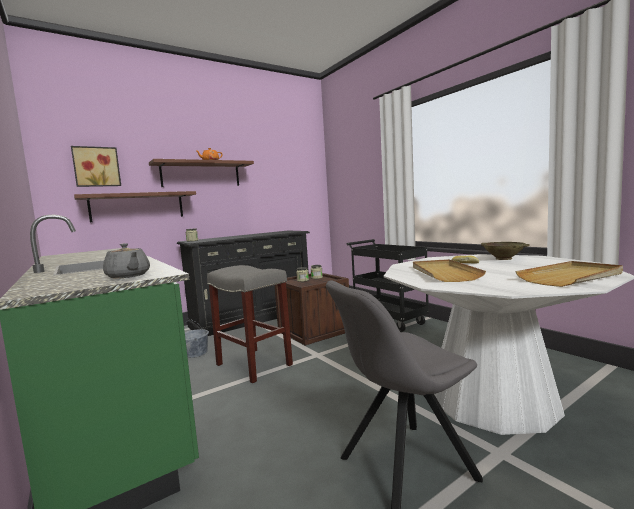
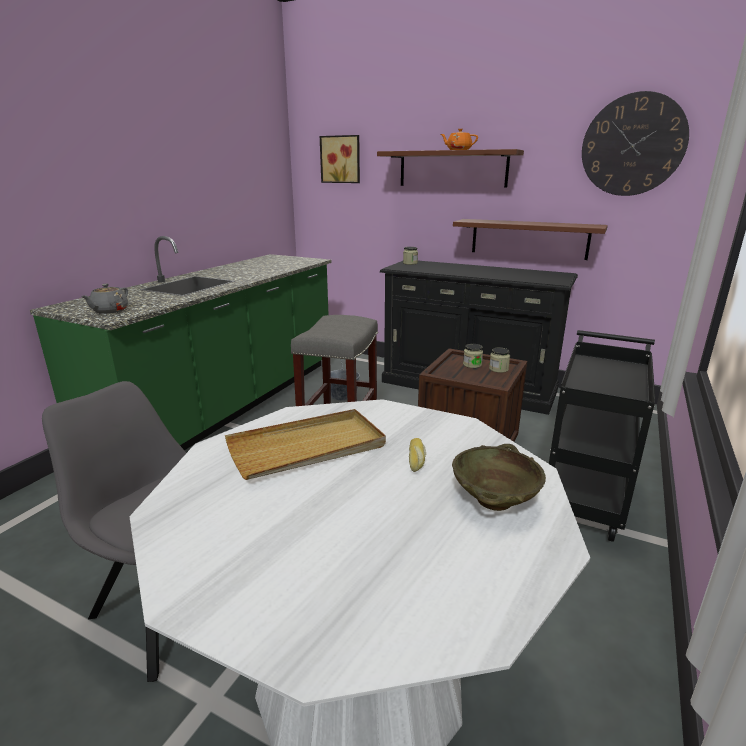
camera: 60 degrees right, 15 degrees up
brown shelf [74,191,196,222] -> brown shelf moved to [453,219,608,260]
beige tray [515,261,623,287] -> none
none -> wall clock [582,91,689,196]

